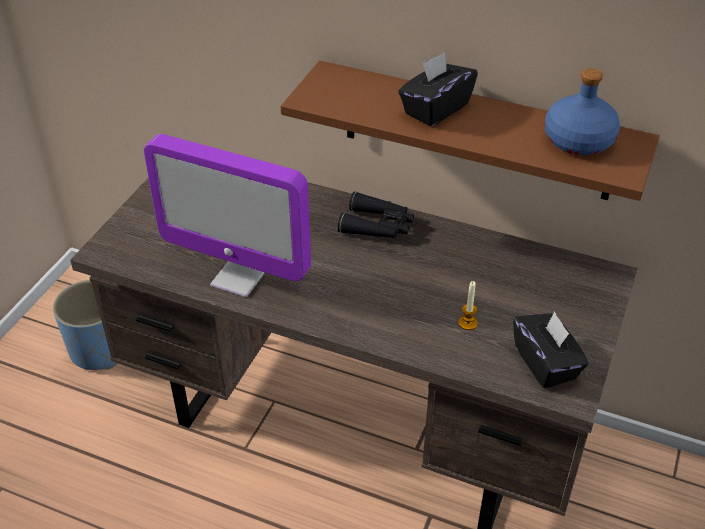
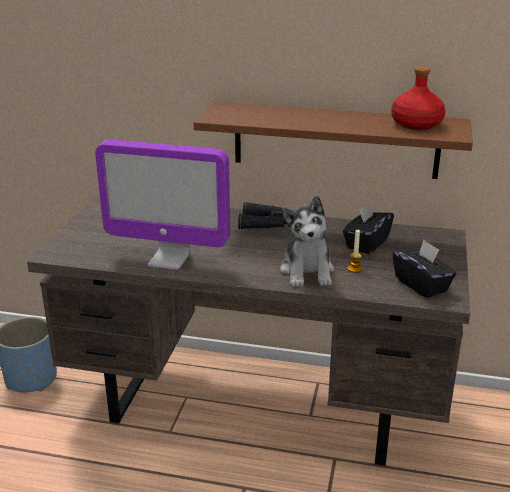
camera: 10 degrees left, 15 degrees down
black tissue box [398,52,478,126] -> black tissue box moved to [343,202,394,254]
blue bottle [545,68,620,155] -> red bottle [391,66,446,130]
none -> plush toy [280,196,334,287]

